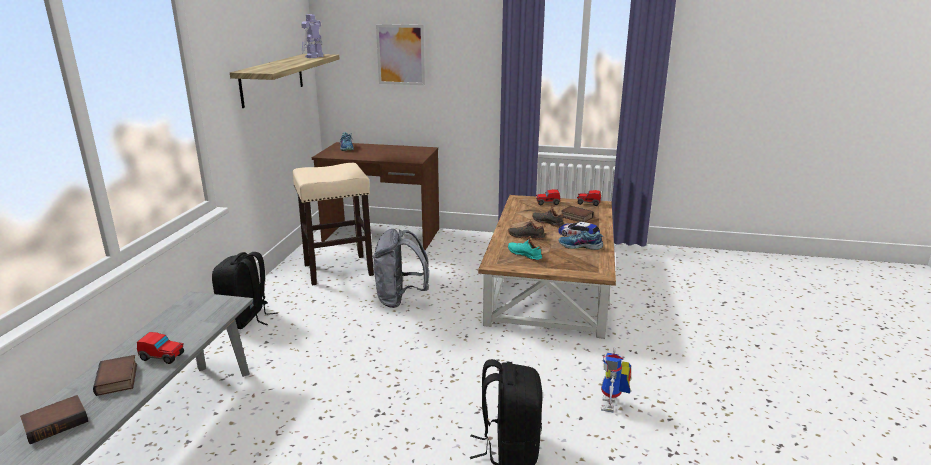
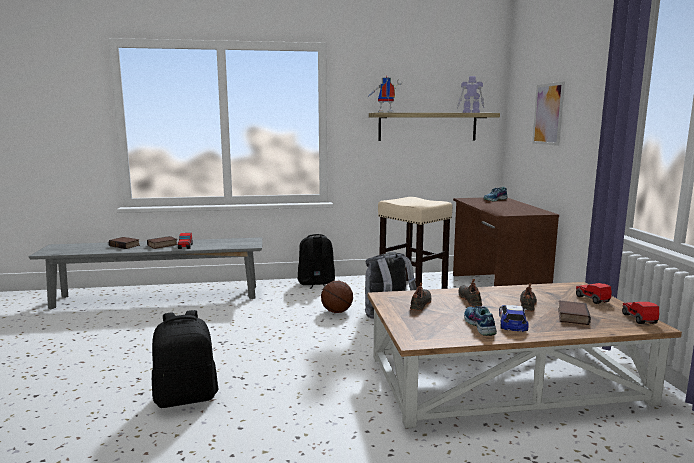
camera: 70 degrees right, 10 degrees down
turquoise shoe [508,236,542,261] -> black shoe [410,282,431,311]
toy robot [601,347,631,412] -> toy robot moved to [368,76,403,113]
none -> basketball [321,281,353,313]

